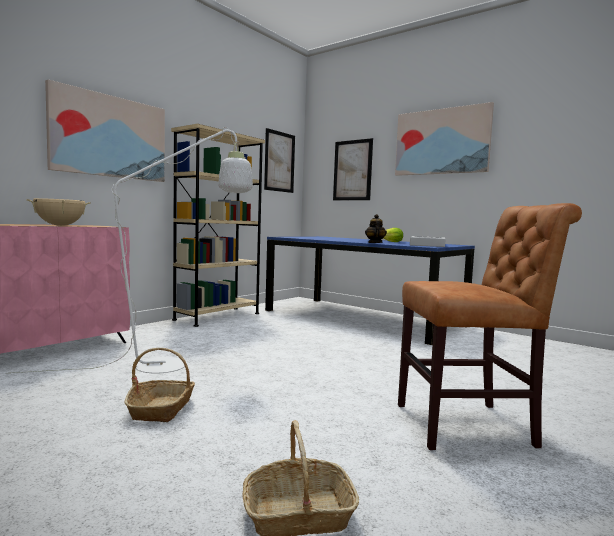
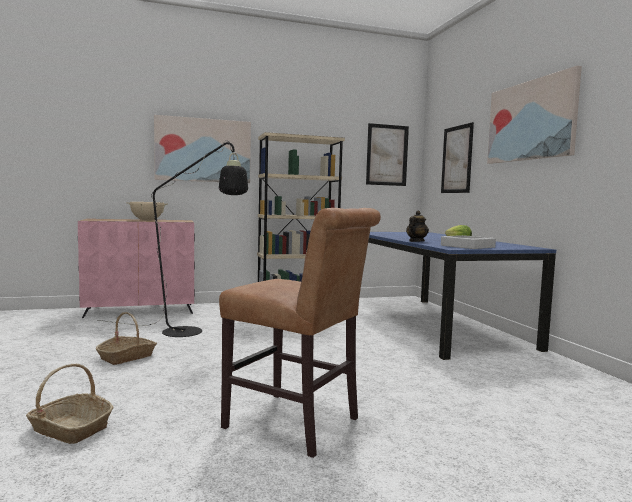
camera: 35 degrees right, 0 degrees up
white floor lamp [9,127,253,374] -> black floor lamp [98,141,248,337]

